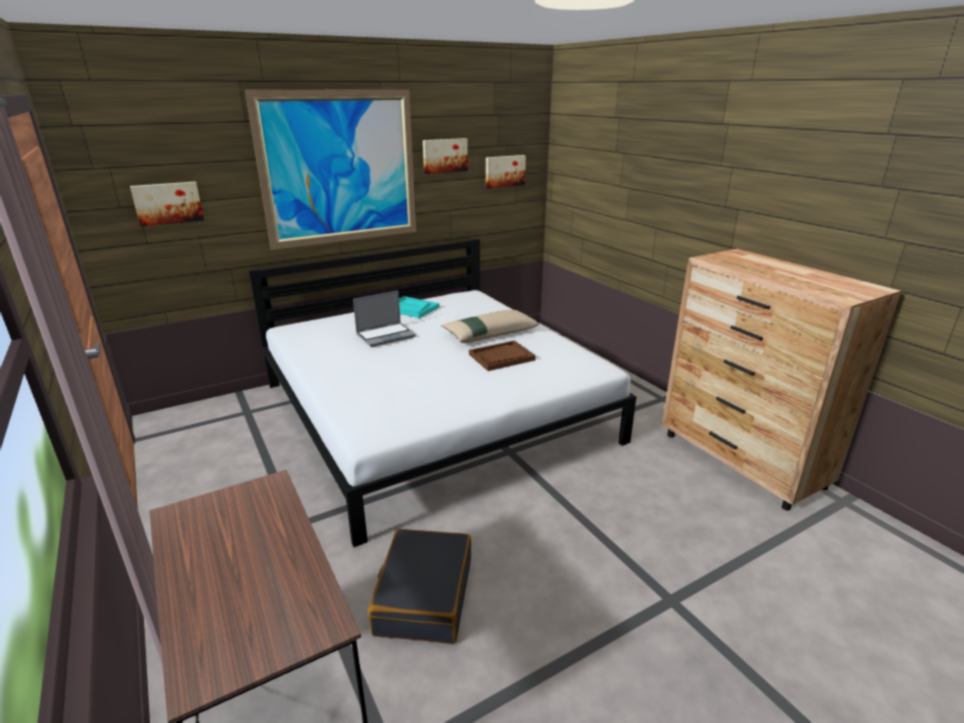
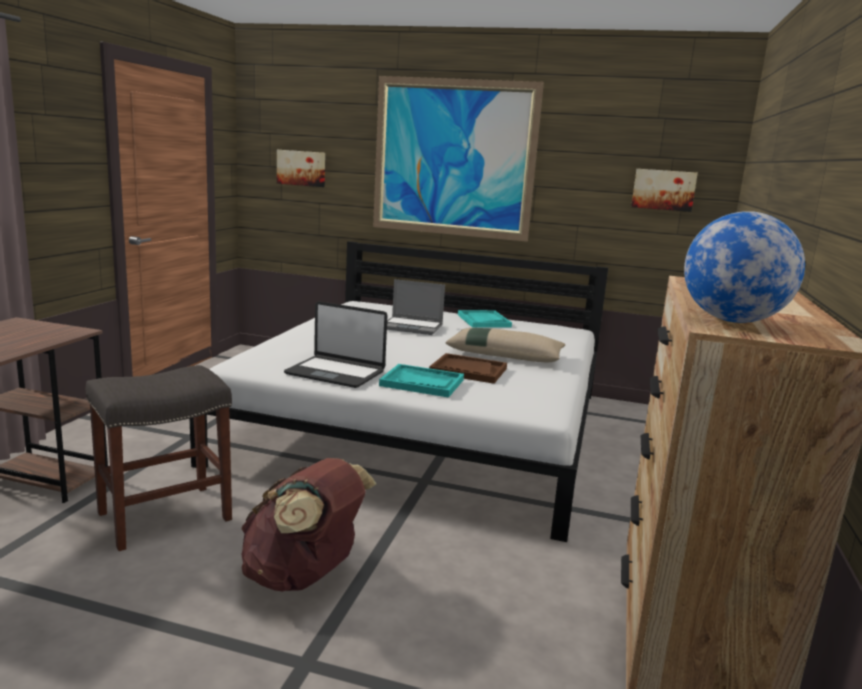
camera: 45 degrees right, 10 degrees down
black suitcase [369,529,471,644] -> grey stool [86,365,232,551]
picture [423,138,468,174] -> none
none -> brown backpack [241,458,376,592]
none -> laptop [284,301,388,388]
none -> turquoise tray [379,364,464,398]
none -> globe [684,211,805,323]

